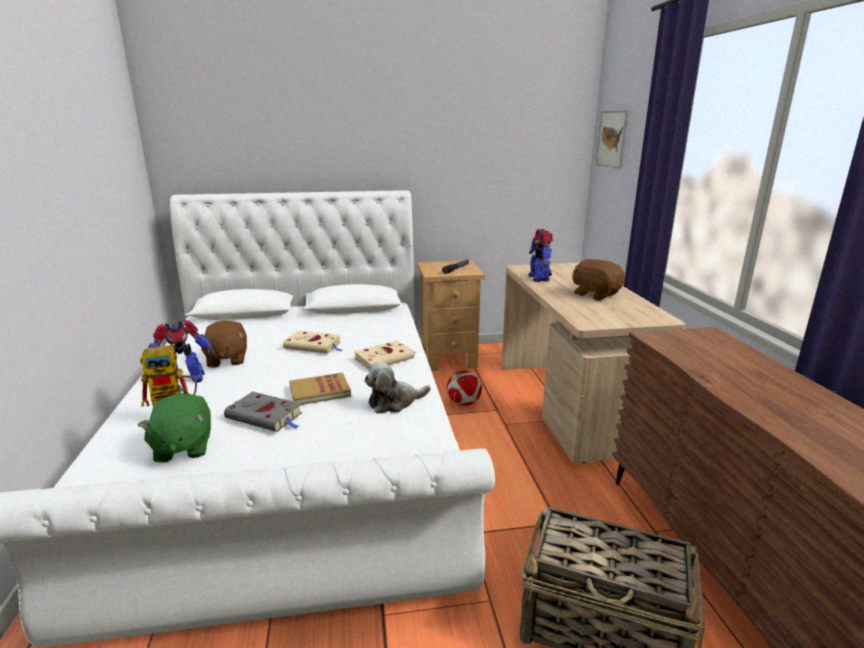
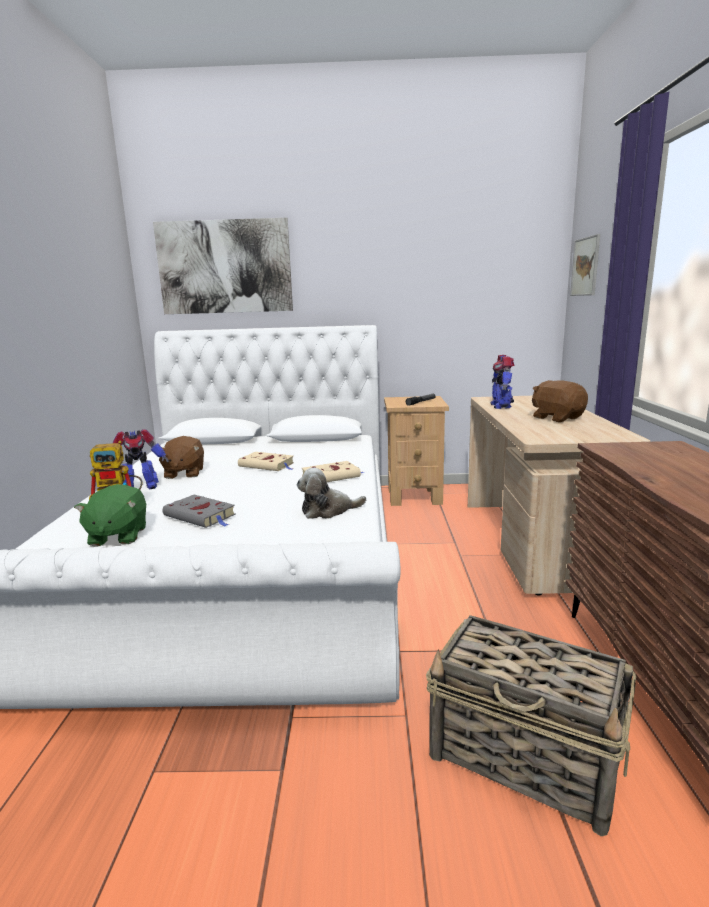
camera: 10 degrees right, 5 degrees down
book [289,373,351,405] -> none
football [447,370,482,406] -> none
none -> picture [153,218,293,314]

